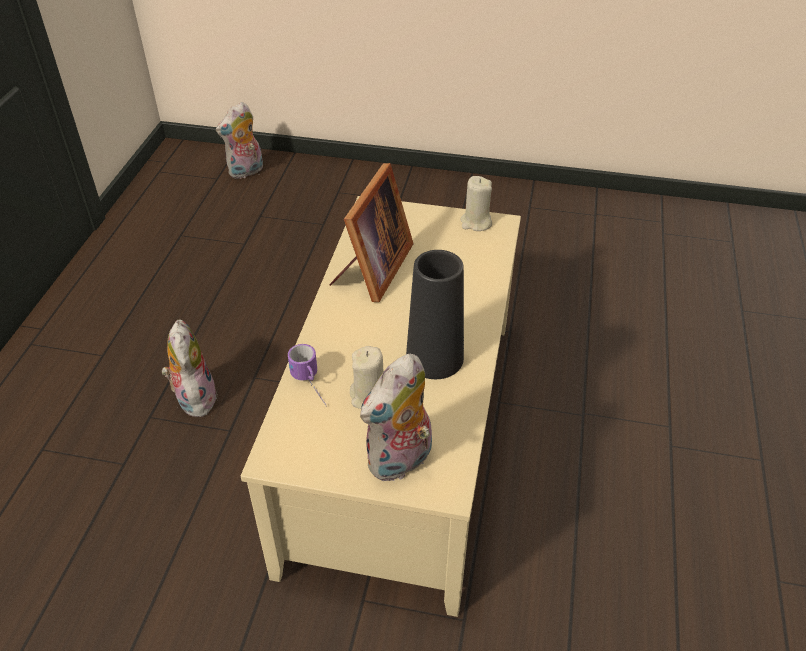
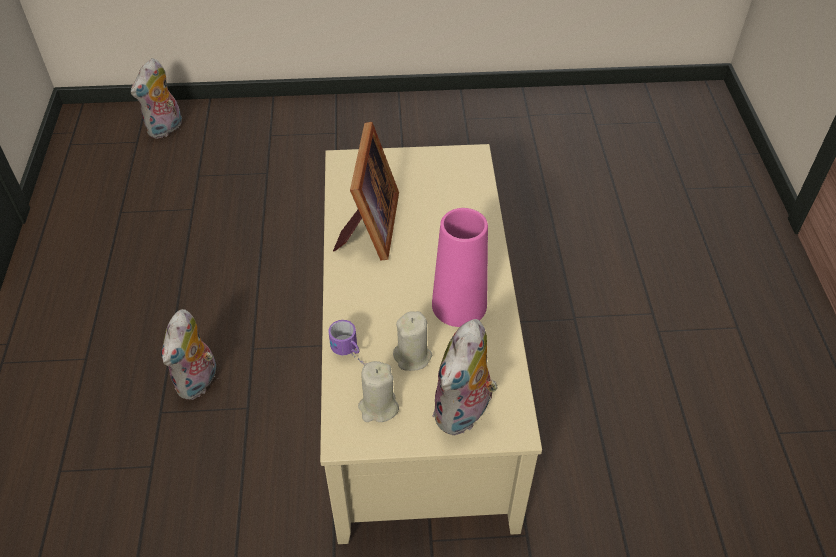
camera: 15 degrees left, 5 degrees up
plush toy [162,319,218,417] -> plush toy turned 135 degrees counterclockwise [161,309,216,400]
black vase [406,250,464,379] -> pink vase [432,208,488,327]
beige candle [460,176,492,231] -> beige candle moved to [358,361,399,422]

